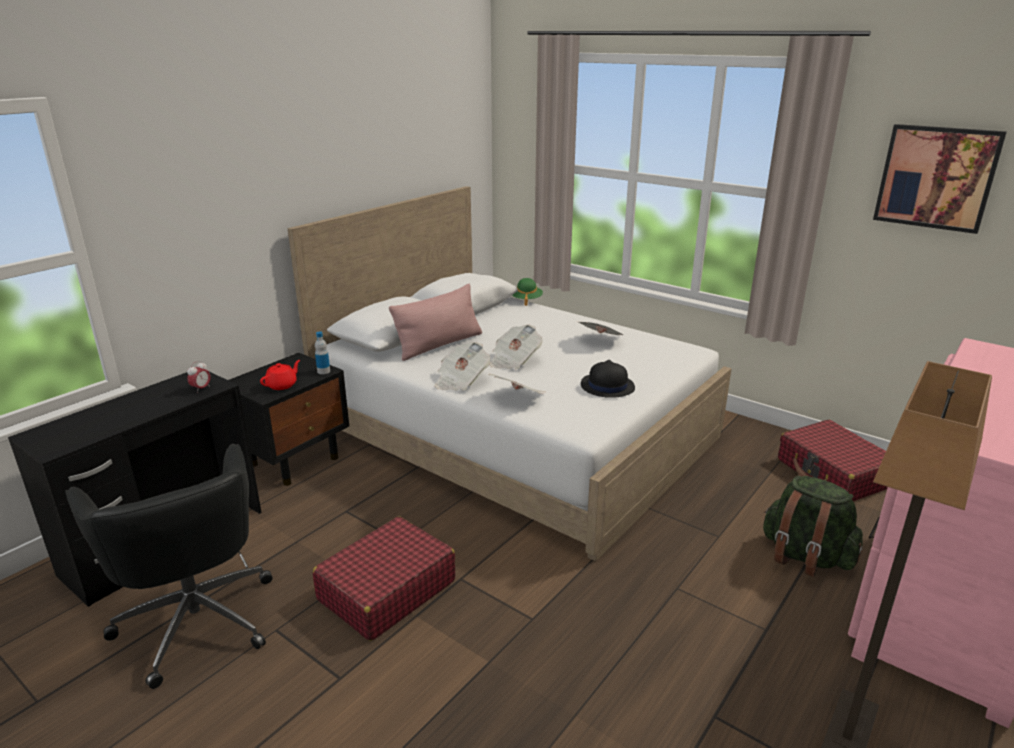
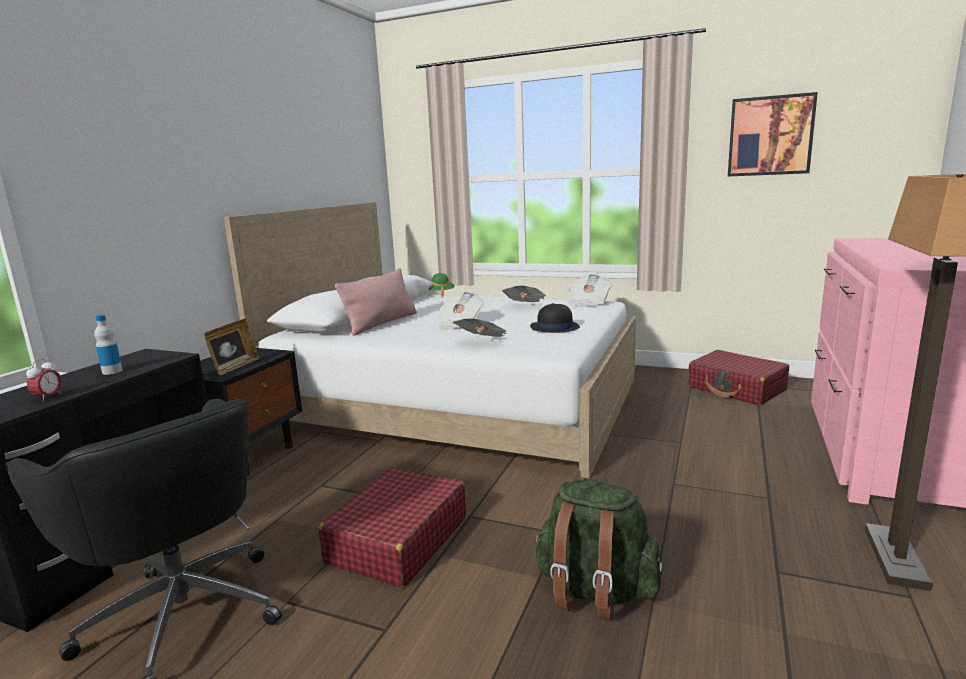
camera: 15 degrees left, 10 degrees down
alarm clock [187,361,211,393] -> alarm clock moved to [26,359,62,402]
red teapot [260,360,300,390] -> picture frame [204,319,260,375]
bottle [315,332,330,374] -> bottle moved to [94,314,123,375]
newspaper [435,342,490,391] -> newspaper moved to [569,274,613,307]
green backpack [763,476,863,577] -> green backpack moved to [534,480,663,620]

